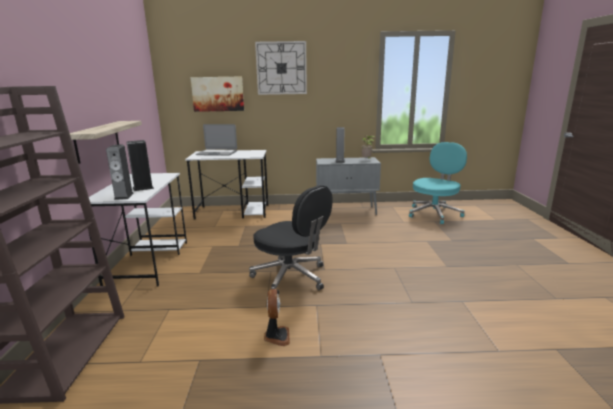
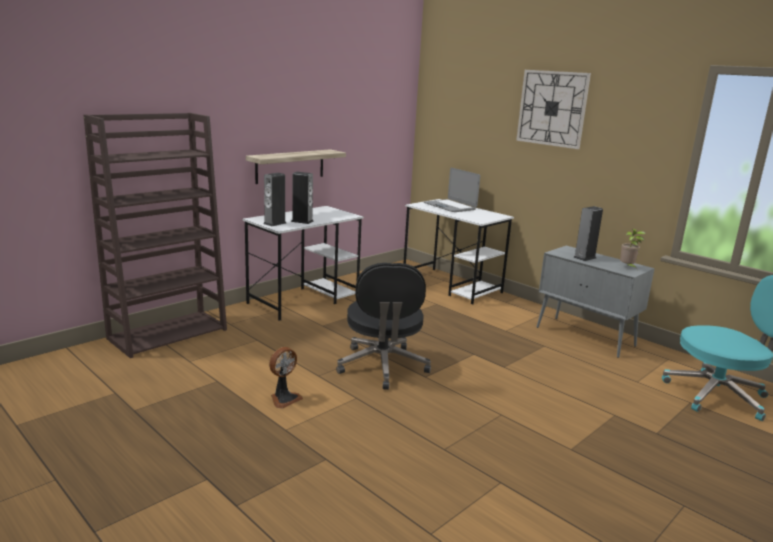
camera: 45 degrees right, 0 degrees up
picture [190,77,244,112] -> none

